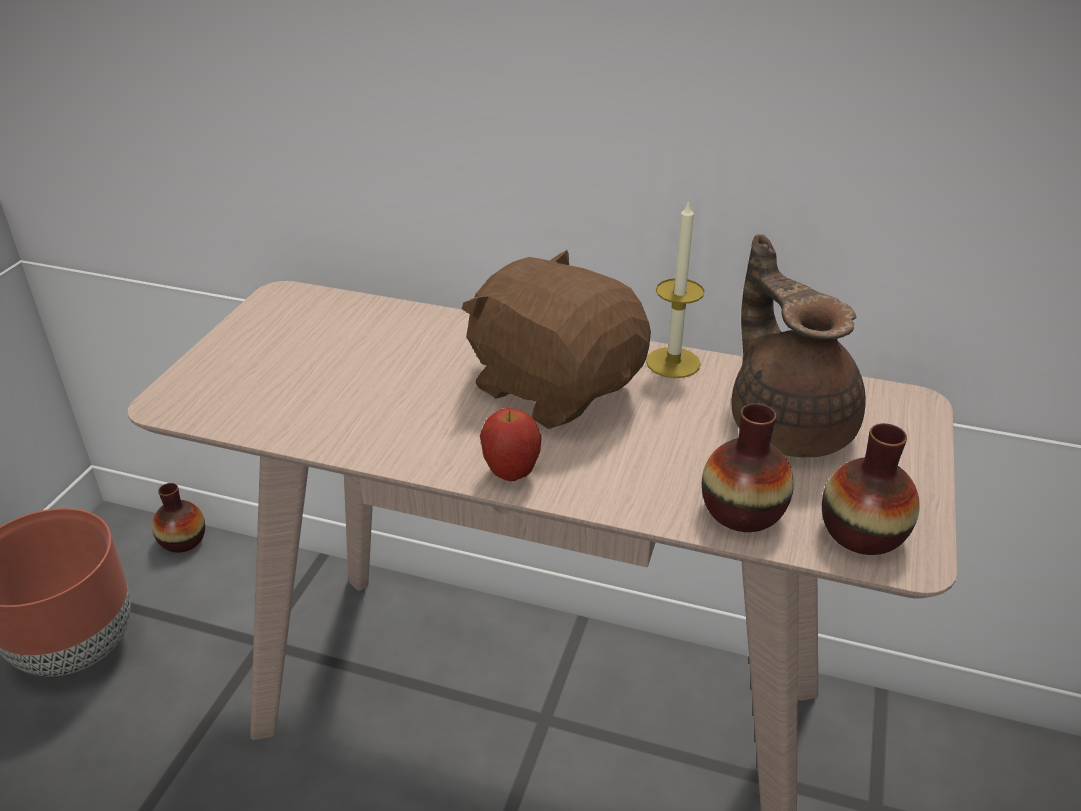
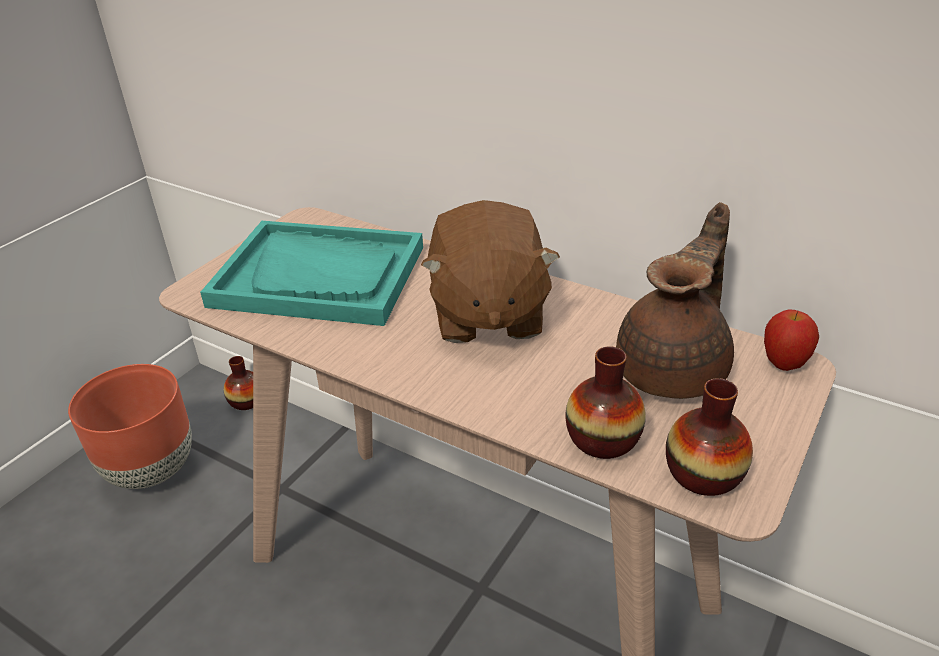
camera: 15 degrees right, 0 degrees up
brown plush toy [462,250,651,429] -> brown plush toy turned 150 degrees counterclockwise [421,200,560,343]
apple [480,408,542,481] -> apple moved to [764,309,819,371]
candle [646,199,705,378] -> none
brown teapot [732,234,866,457] -> brown teapot turned 45 degrees clockwise [616,202,734,399]
none -> turquoise tray [200,221,423,326]

